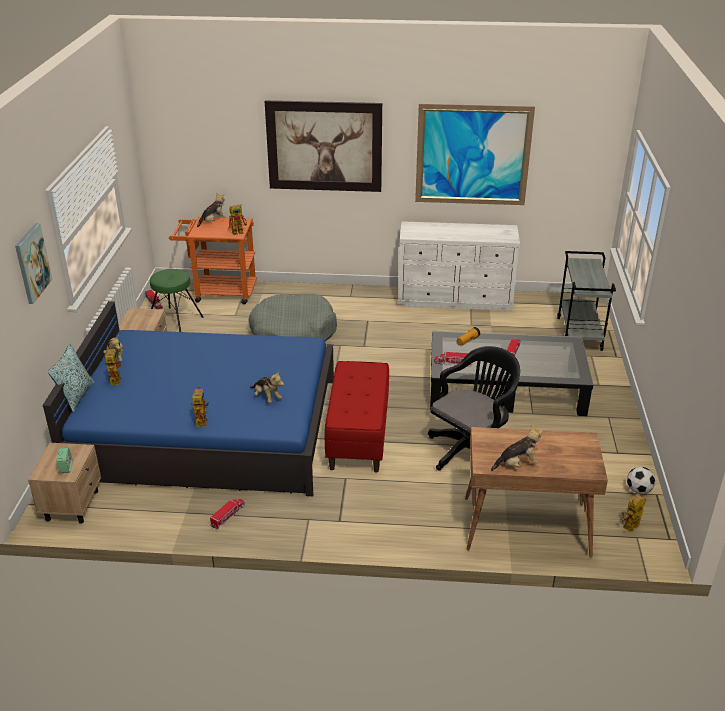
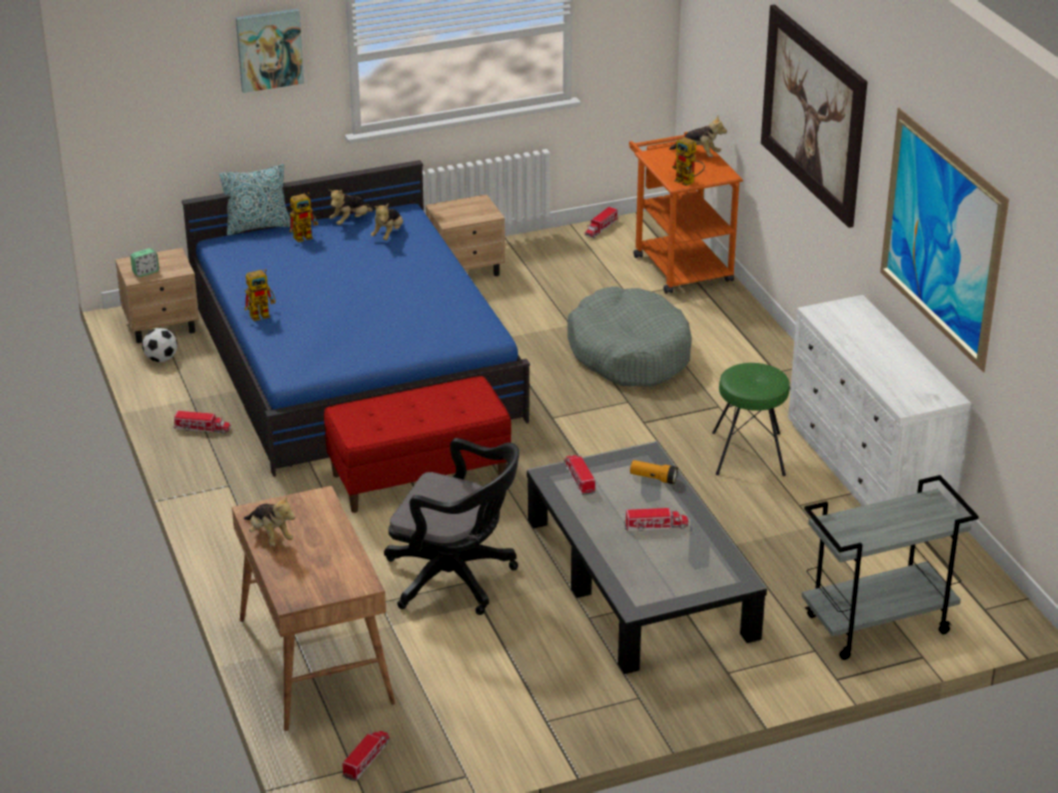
camera: 65 degrees right, 0 degrees up
green stool [150,269,204,332] -> green stool moved to [712,363,789,476]
plush toy [250,371,284,403] -> plush toy moved to [371,203,403,240]
toy robot [621,494,646,532] -> toy truck [343,731,390,781]
football [627,467,655,494] -> football moved to [142,328,177,362]

